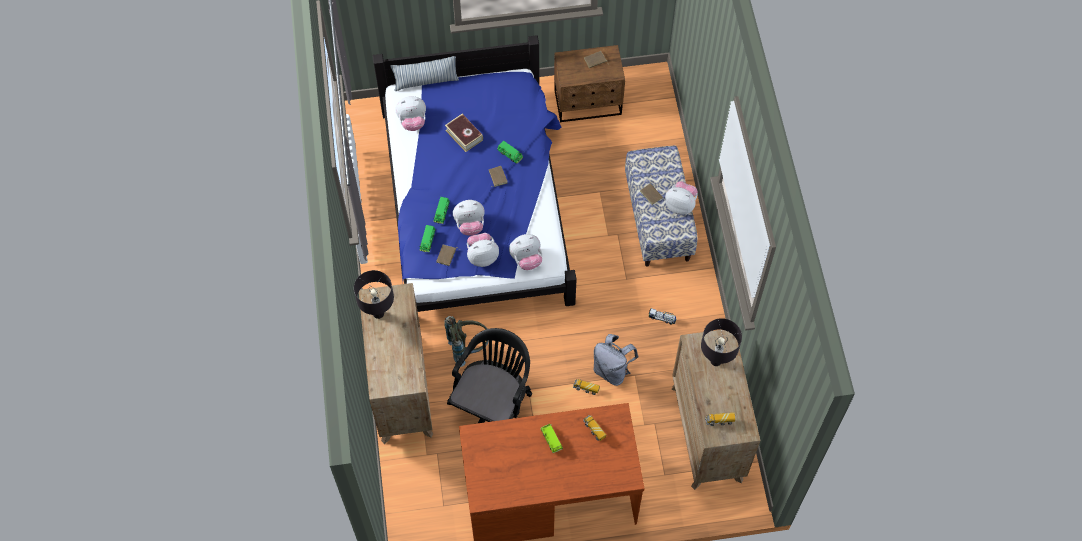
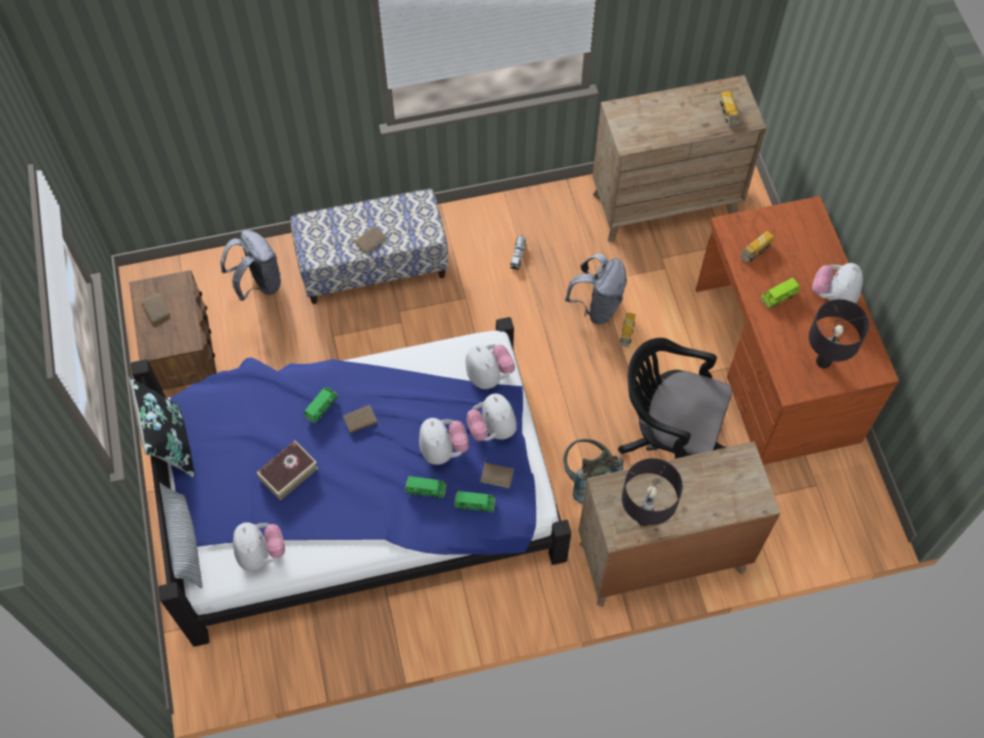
camera: 95 degrees left, 0 degrees up
plush toy [665,181,698,215] -> plush toy moved to [812,263,863,304]
black table lamp [701,318,742,366] -> black table lamp moved to [809,299,869,368]
none -> black pillow [129,376,195,478]
none -> grey backpack [221,230,281,301]

